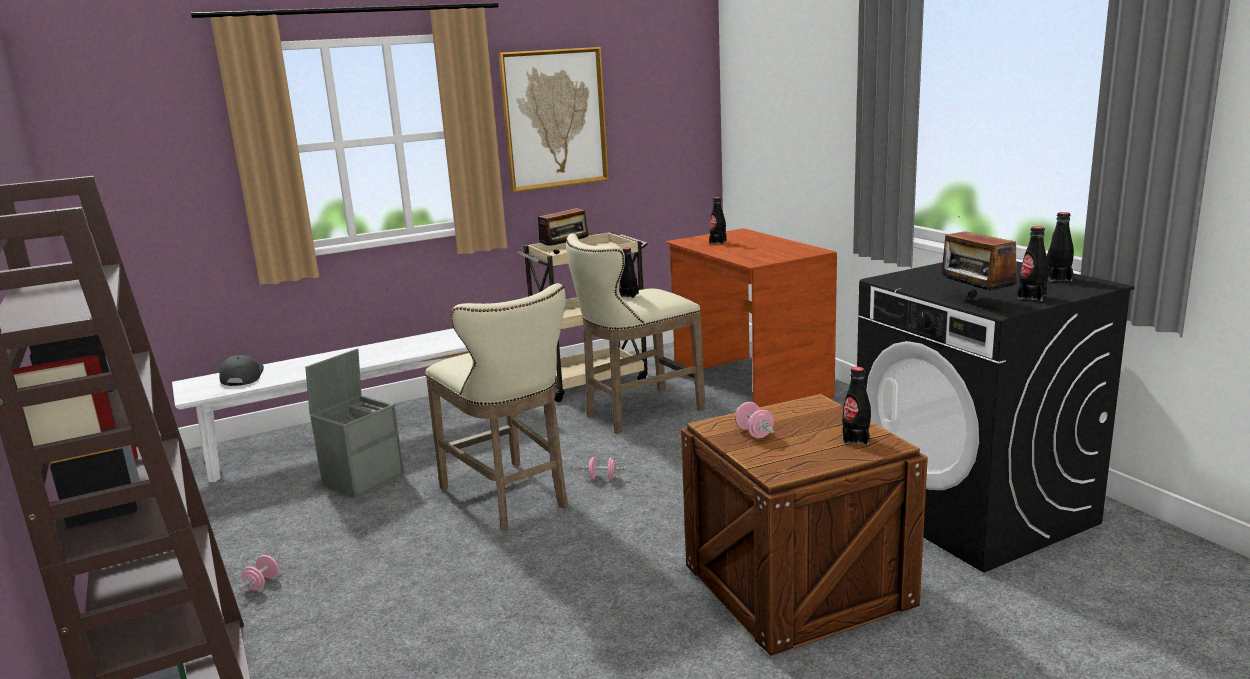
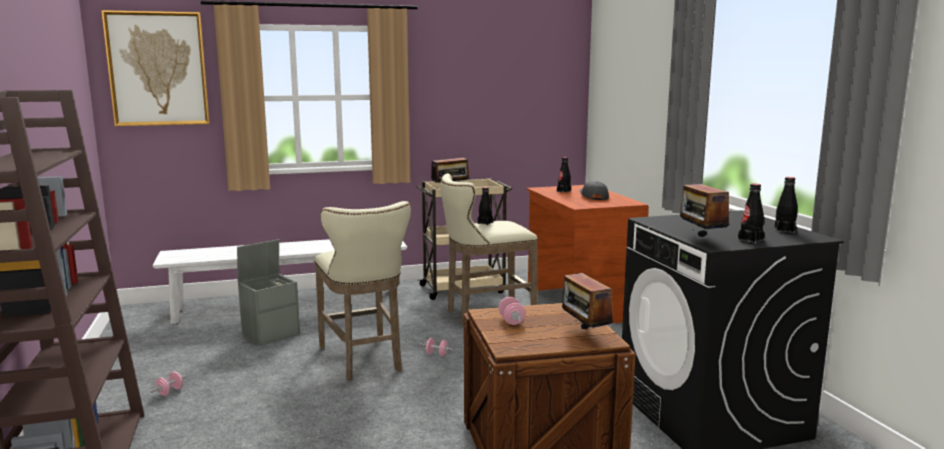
camera: 10 degrees right, 5 degrees down
grey cap [219,355,264,386] -> grey cap moved to [580,181,609,200]
picture [498,47,609,192] -> picture moved to [101,10,210,126]
black bottle [842,367,871,445] -> radio [559,262,613,329]

